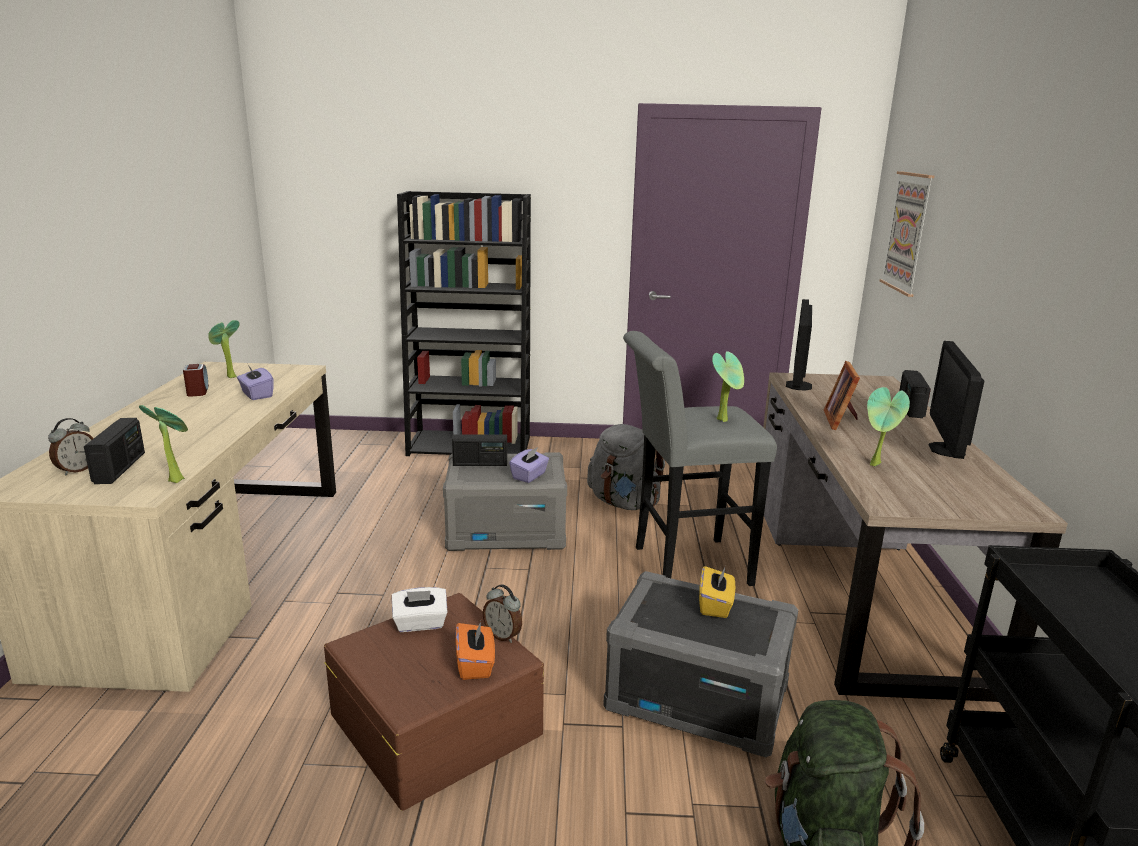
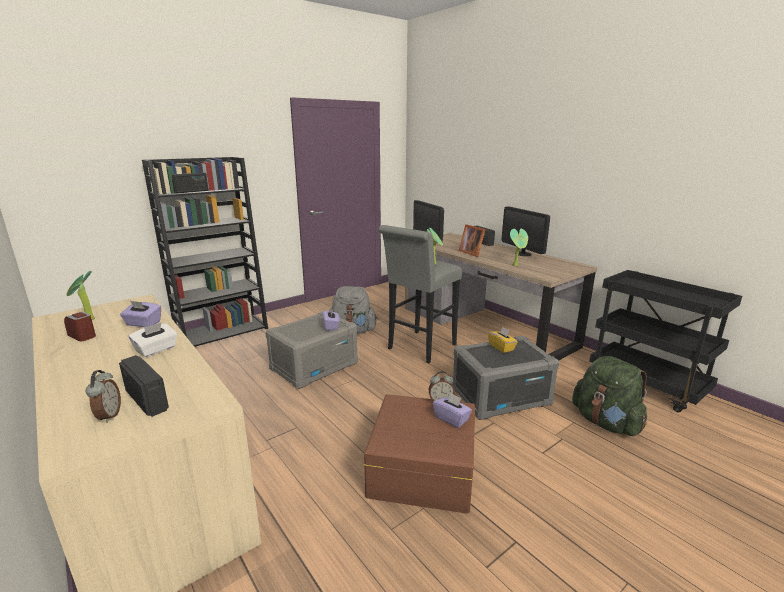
camera: 40 degrees left, 0 degrees up
potted plant [139,405,188,483] -> none
white tissue box [392,587,447,632] -> white tissue box moved to [129,322,177,357]
radio [452,434,507,466] -> radio moved to [172,173,209,194]
orange tissue box [455,621,495,680] -> purple tissue box [433,392,472,428]
picture [880,171,934,297] -> none

